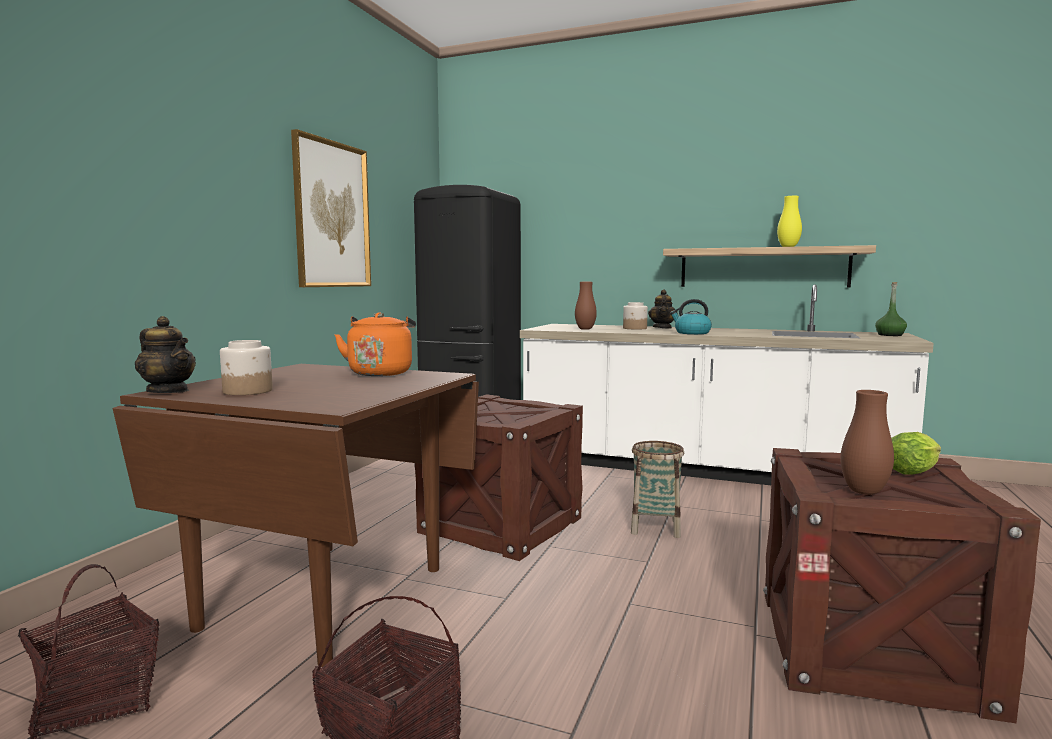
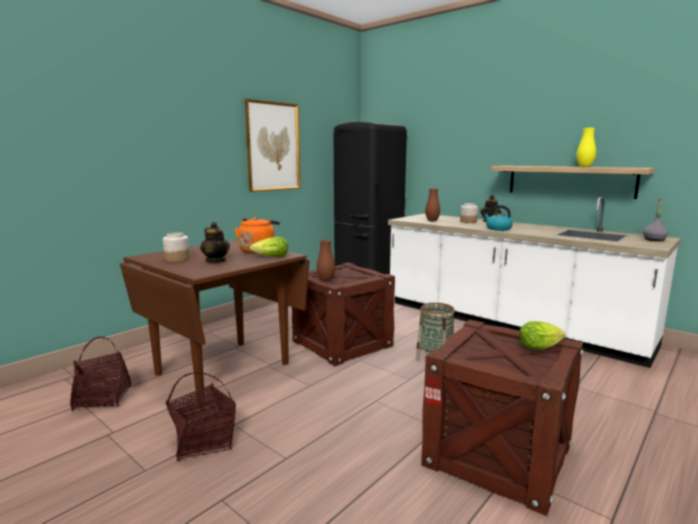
camera: 20 degrees right, 5 degrees up
teapot [135,316,196,393] -> teapot moved to [200,222,230,263]
brown vase [841,390,894,495] -> brown vase moved to [317,240,335,281]
green bottle [875,282,907,336] -> grey bottle [643,198,669,241]
none -> lettuce [250,237,288,257]

